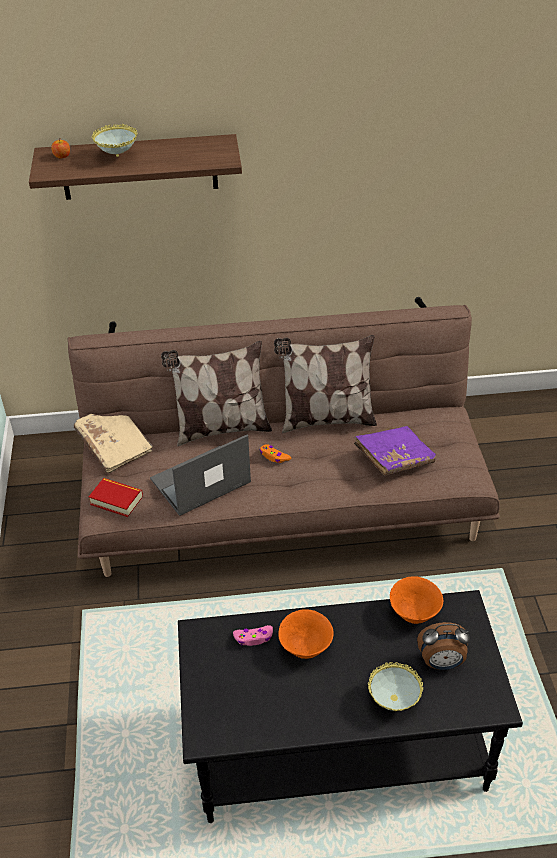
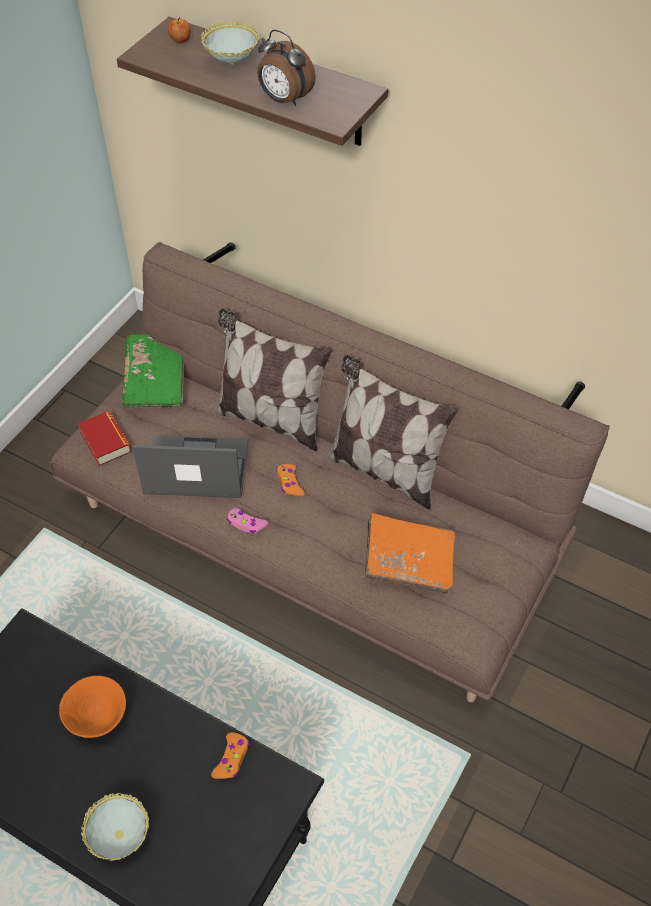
camera: 35 degrees right, 10 degrees up
beige book [74,414,153,473] -> green book [121,334,184,408]
pink game controller [233,625,273,646] -> pink game controller moved to [227,508,268,534]
purple book [354,426,436,475] -> orange book [365,513,455,594]
orange bowl [390,576,443,624] -> orange game controller [211,732,249,779]
alarm clock [417,622,470,670] -> alarm clock moved to [257,30,316,107]

